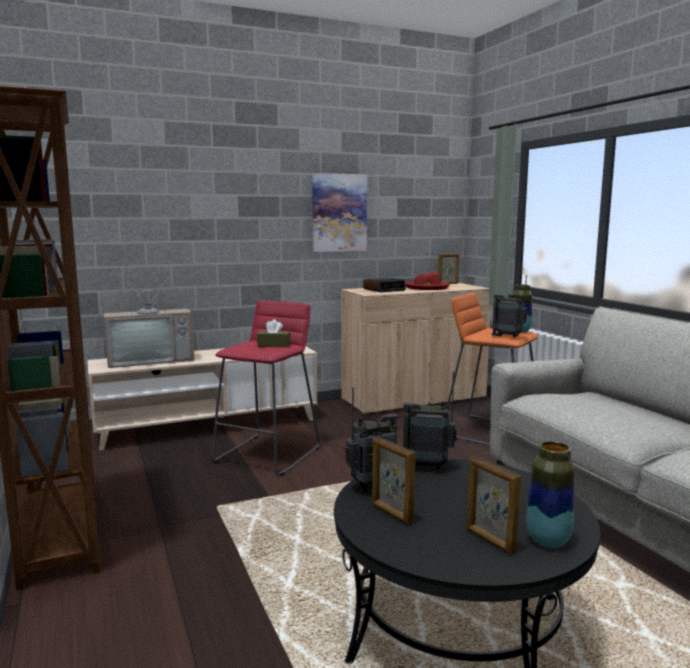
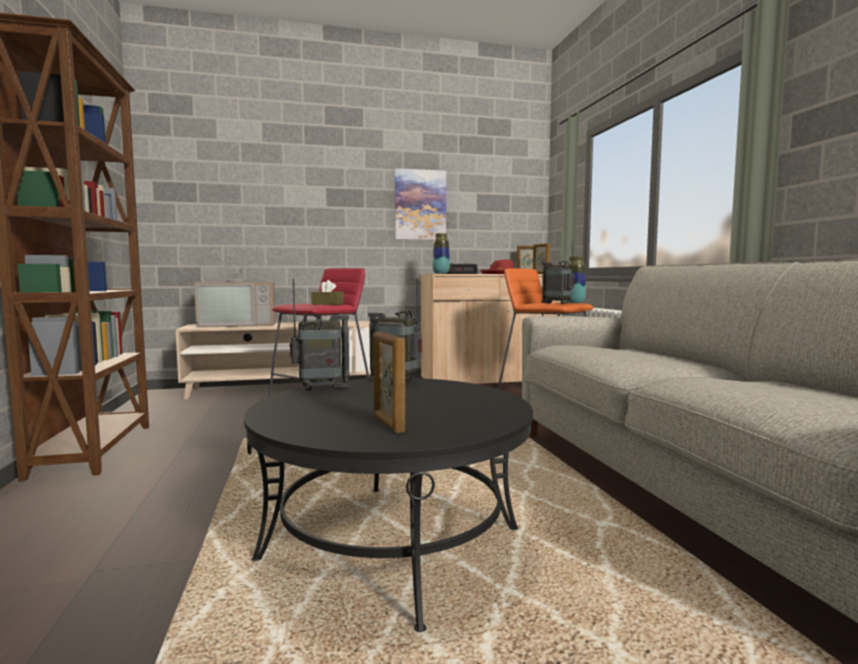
camera: 10 degrees right, 5 degrees down
picture frame [372,436,416,525] -> picture frame moved to [533,243,550,274]
vase [526,441,575,548] -> vase moved to [432,233,450,274]

